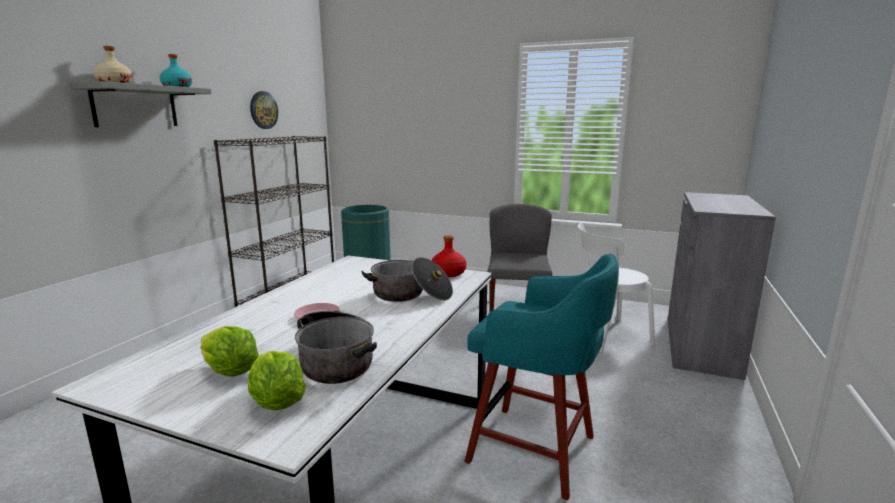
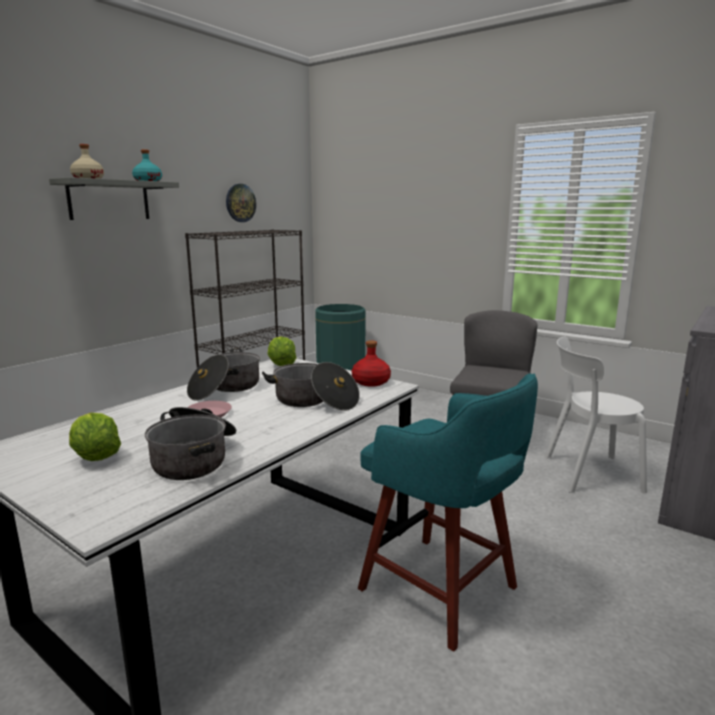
camera: 15 degrees right, 0 degrees up
lettuce [248,351,306,410] -> lettuce moved to [268,336,297,366]
none -> cooking pot [187,349,260,401]

